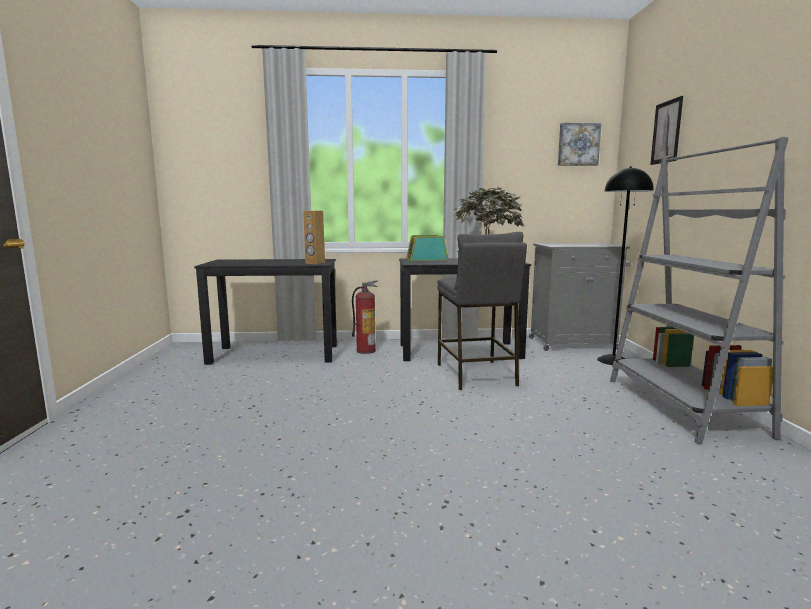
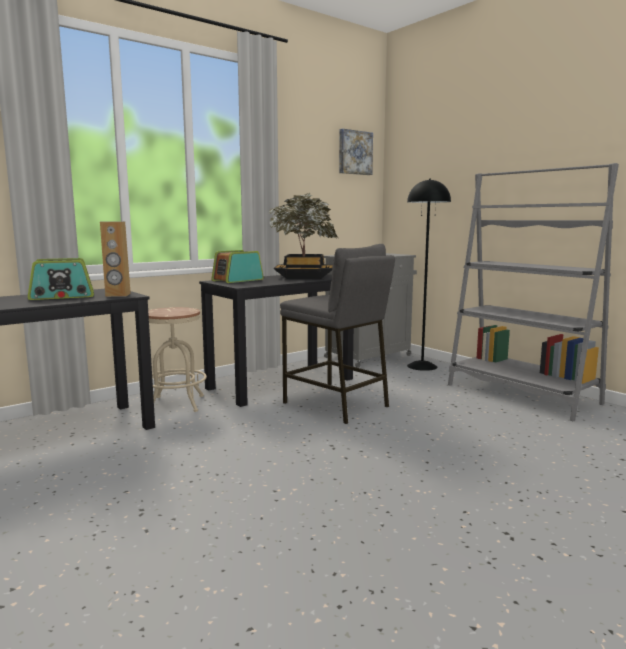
camera: 35 degrees left, 0 degrees up
fire extinguisher [352,280,378,354] -> beige stool [148,307,207,412]
picture [650,96,683,165] -> none
none -> radio [28,258,94,300]

